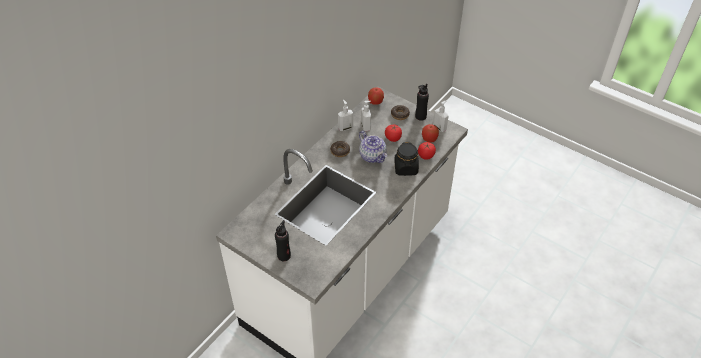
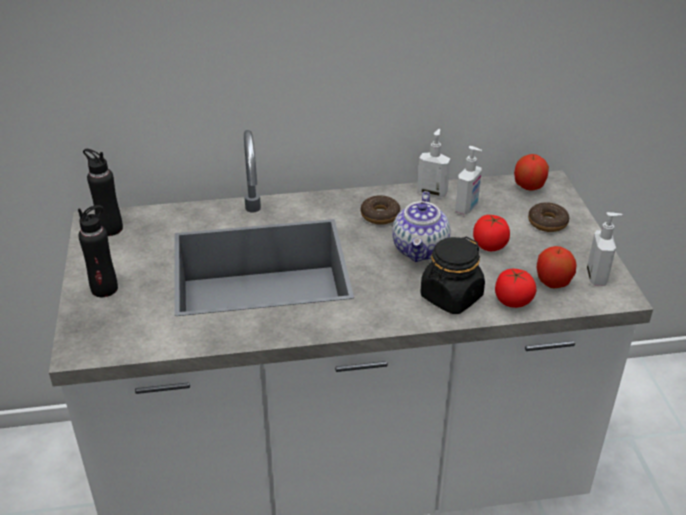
camera: 45 degrees right, 10 degrees down
black bottle [415,84,429,121] -> black bottle moved to [83,149,123,236]

